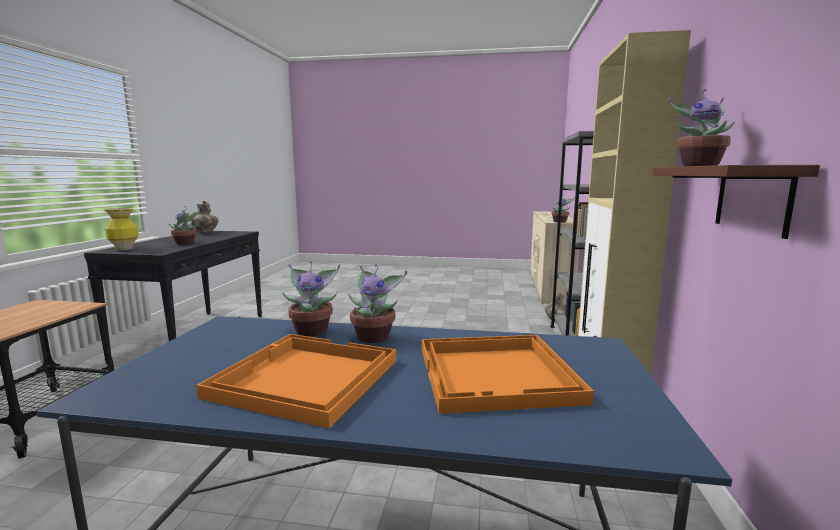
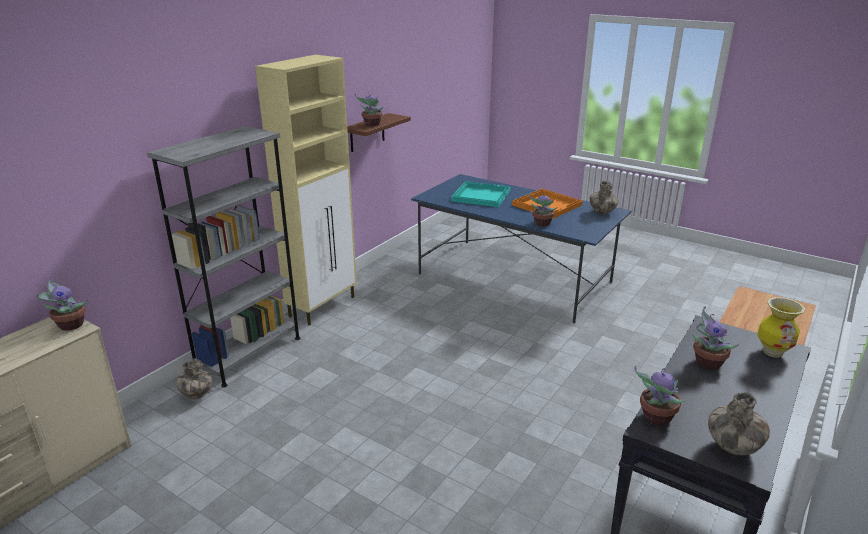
camera: 155 degrees left, 15 degrees up
potted plant [348,265,407,343] -> potted plant moved to [634,366,685,425]
orange tray [422,335,594,414] -> turquoise tray [451,181,510,207]
none -> vase [589,181,618,214]

